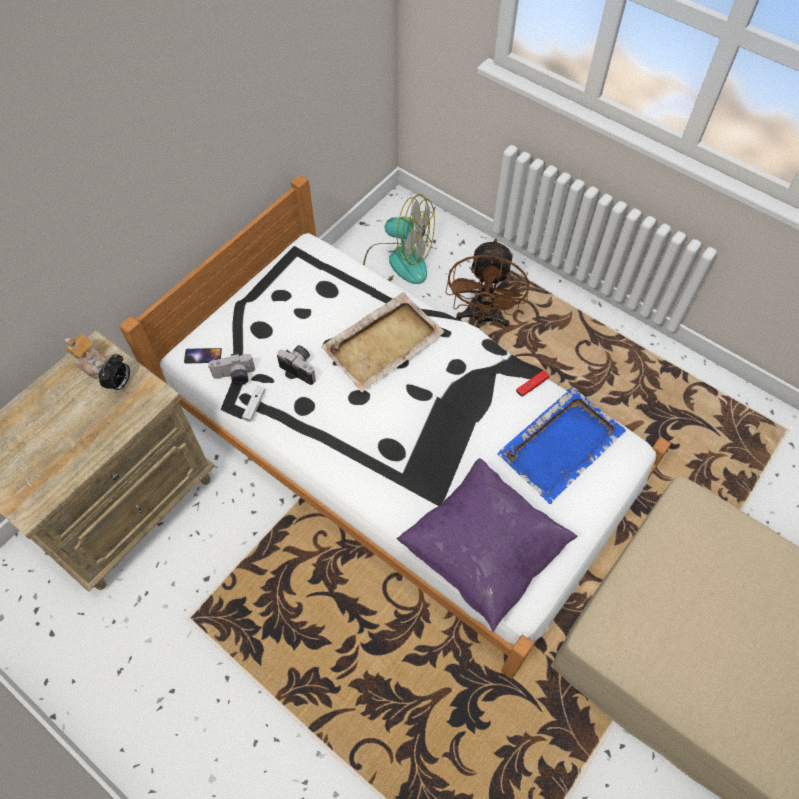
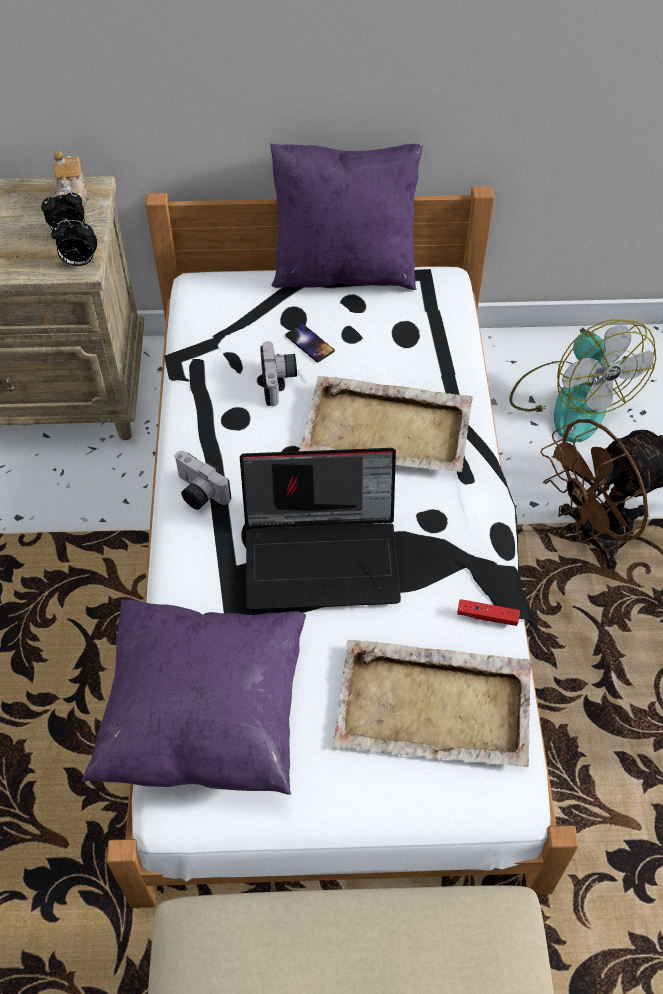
camera: 50 degrees right, 5 degrees down
phone [184,348,222,364] -> phone moved to [285,324,335,362]
camera [208,353,255,385] -> camera moved to [174,451,231,510]
white game controller [242,386,265,422] -> none
blue tray [497,387,626,504] -> beige tray [332,640,532,767]
none -> alarm clock [51,220,97,266]
none -> laptop [240,448,401,610]
none -> purple pillow [270,143,423,290]

